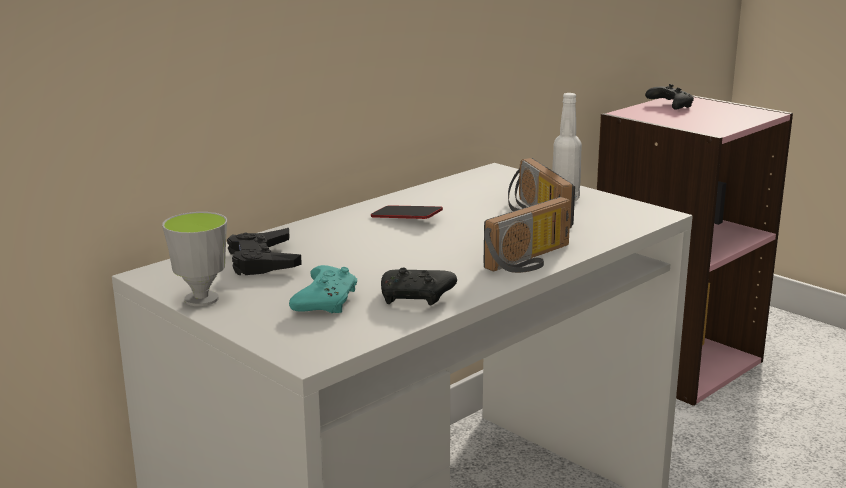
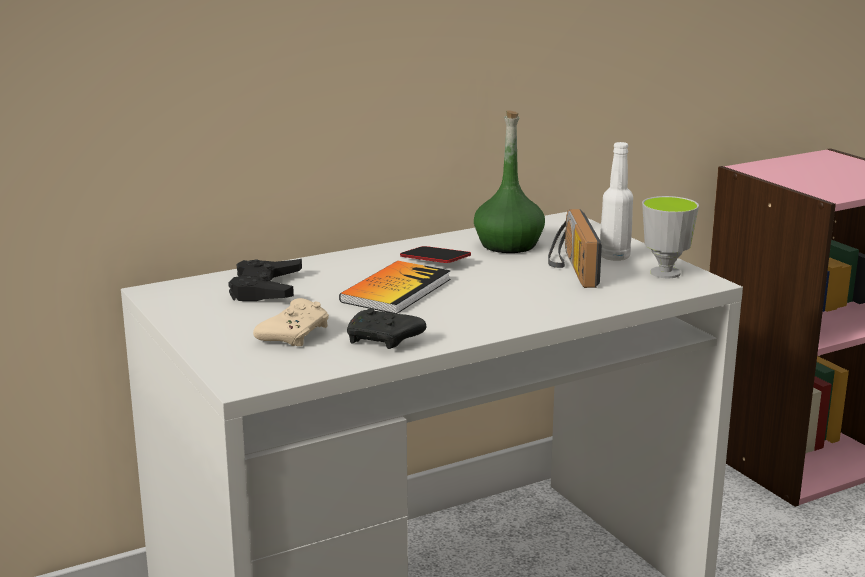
camera: 15 degrees right, 0 degrees up
cup [162,212,227,306] -> cup moved to [642,196,699,278]
turquoise game controller [289,265,357,313] -> beige game controller [253,298,329,346]
radio [484,197,571,273] -> none
black game controller [645,84,694,109] -> none
none -> book [339,261,451,314]
none -> green bottle [474,111,545,253]

